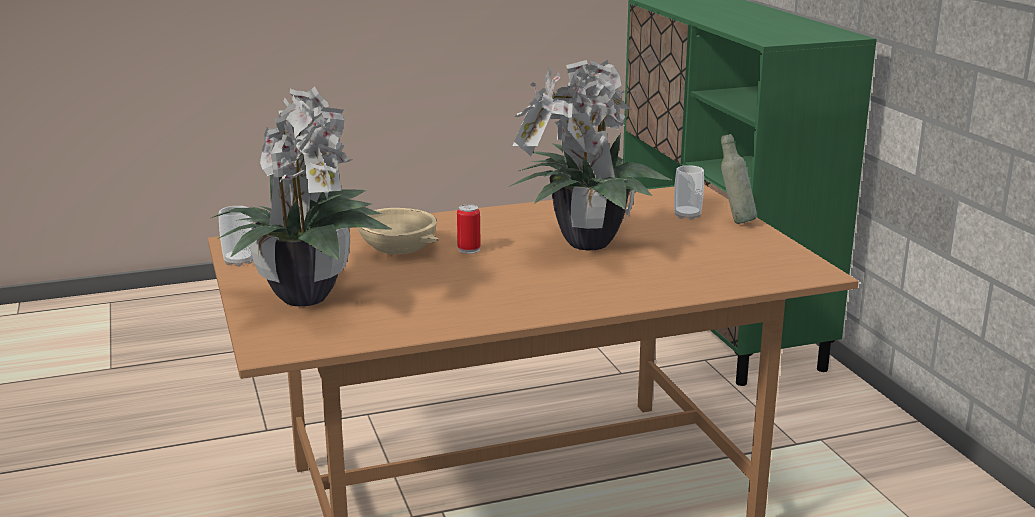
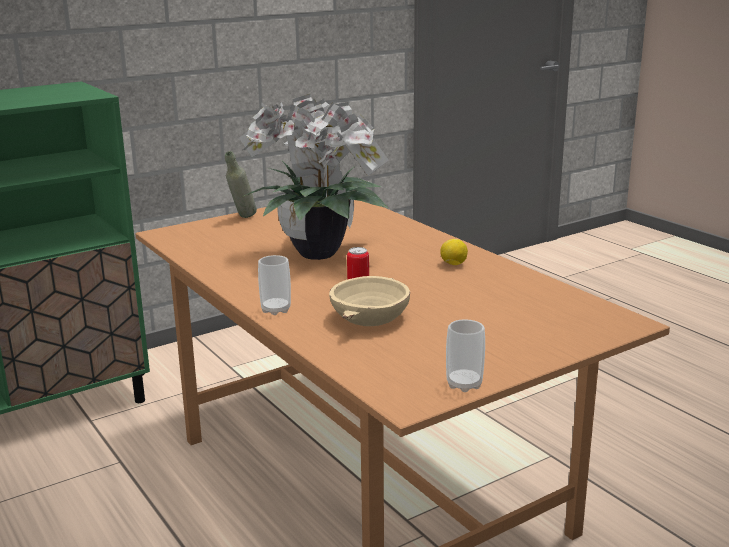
camera: 105 degrees left, 0 degrees up
potted plant [211,86,392,307] -> none
cup [674,165,704,220] -> cup moved to [258,255,291,315]
none -> lemon [440,239,468,265]

